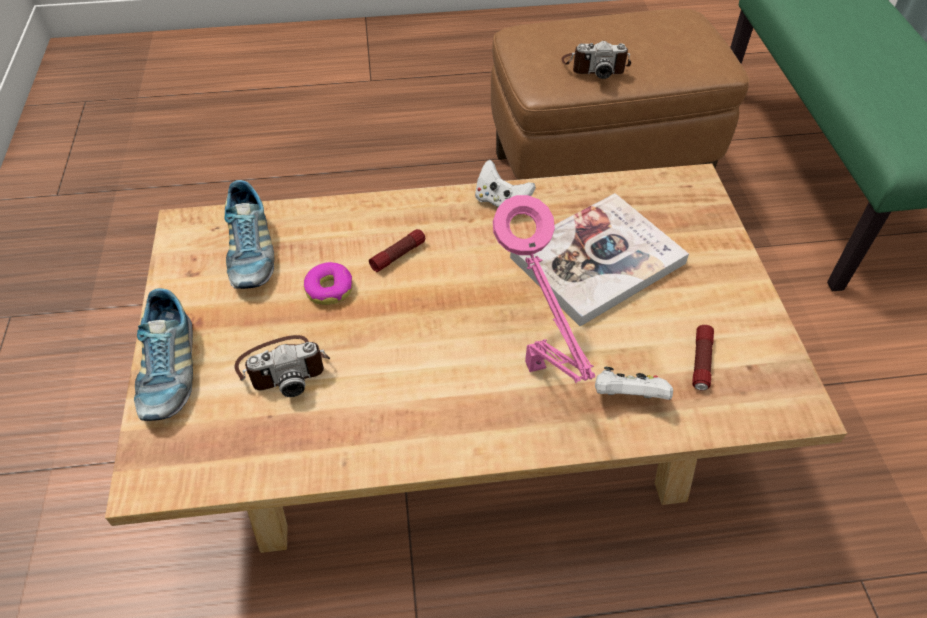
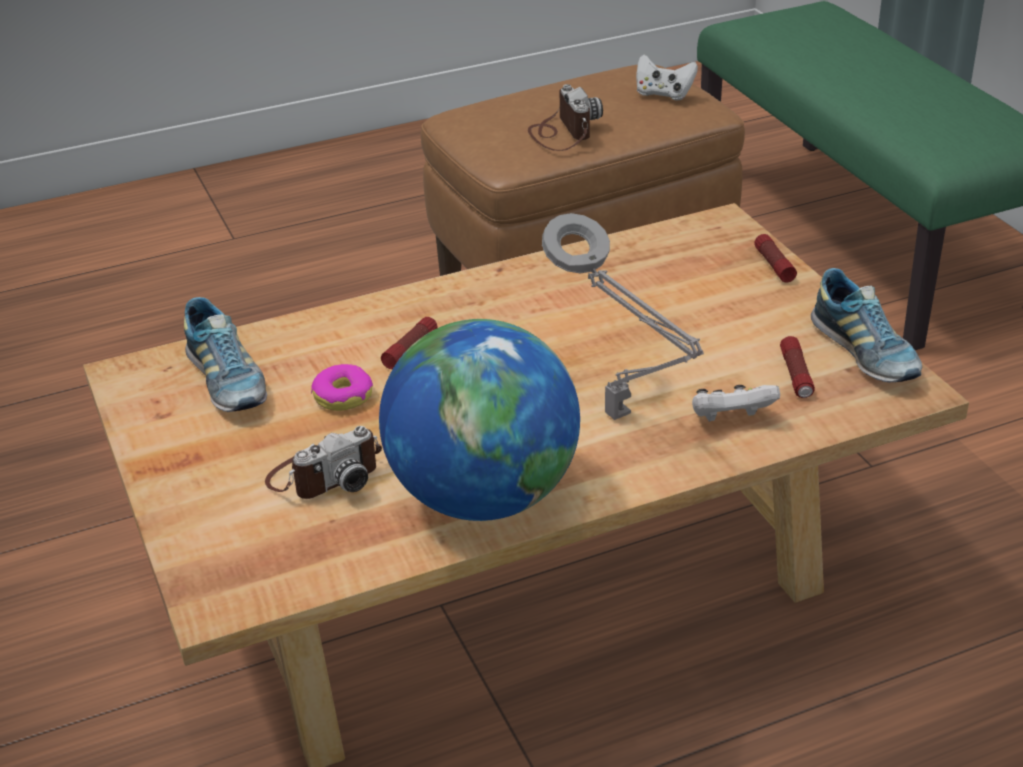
camera: 15 degrees left, 15 degrees down
shoe [134,288,193,421] -> shoe moved to [811,268,922,382]
white game controller [475,160,536,207] -> white game controller moved to [636,54,698,100]
pink table lamp [493,195,595,383] -> grey table lamp [542,213,704,420]
book [510,193,689,326] -> none
camera [561,41,631,79] -> camera turned 90 degrees counterclockwise [528,84,603,151]
none -> globe [379,319,580,521]
none -> flashlight [754,234,797,283]

